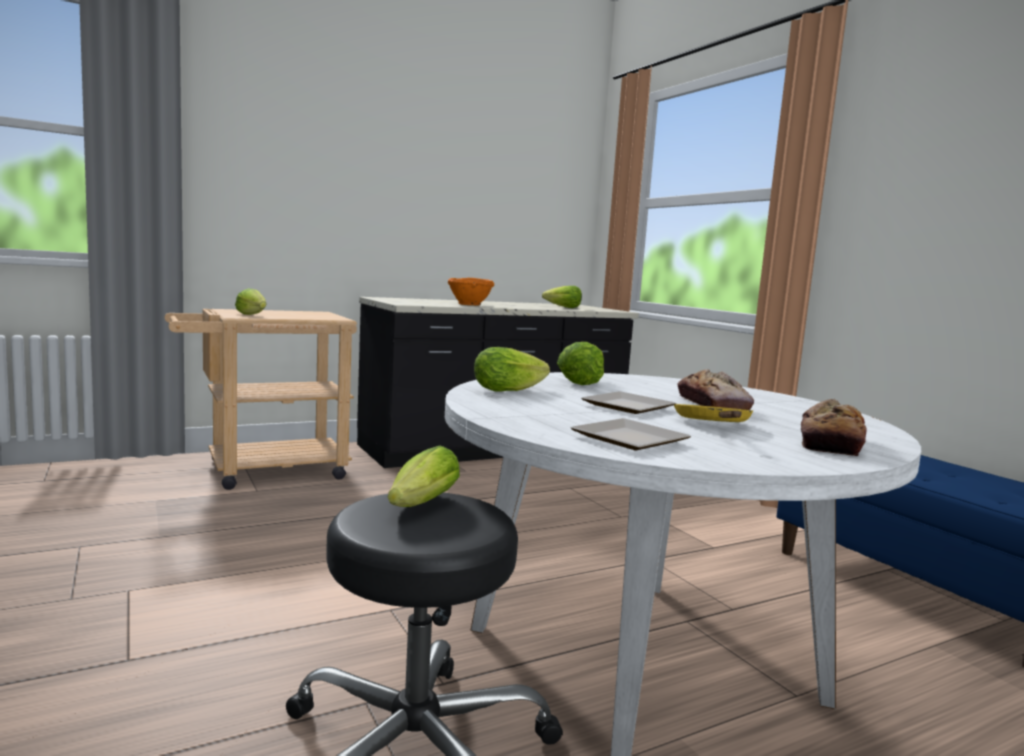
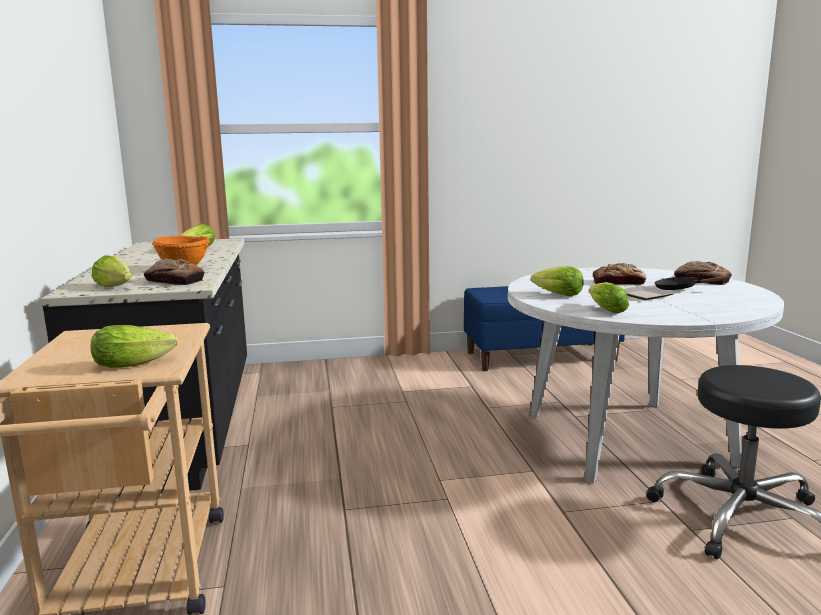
camera: 70 degrees left, 5 degrees up
lettuce [387,445,460,507] -> lettuce moved to [91,255,132,287]
plate [570,418,691,450] -> none
yellow frying pan [674,404,753,422] -> black frying pan [654,276,730,290]
none -> bread [144,258,205,285]

